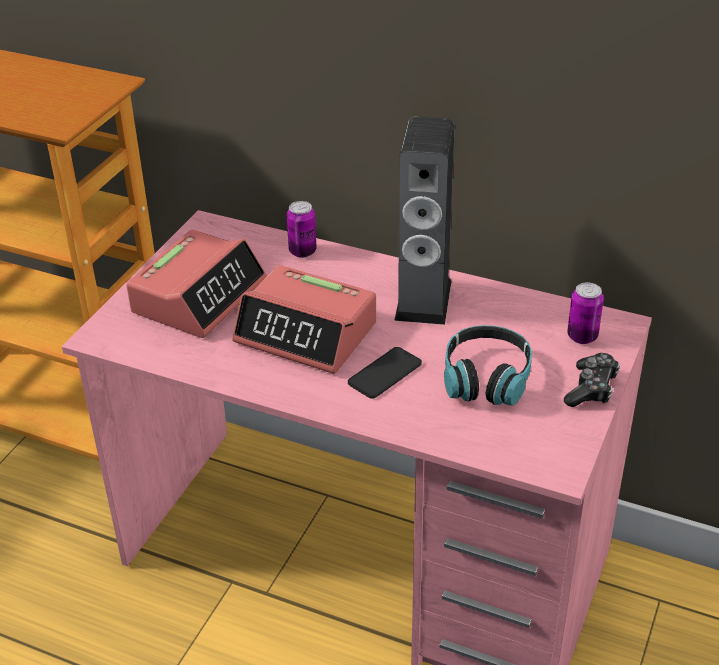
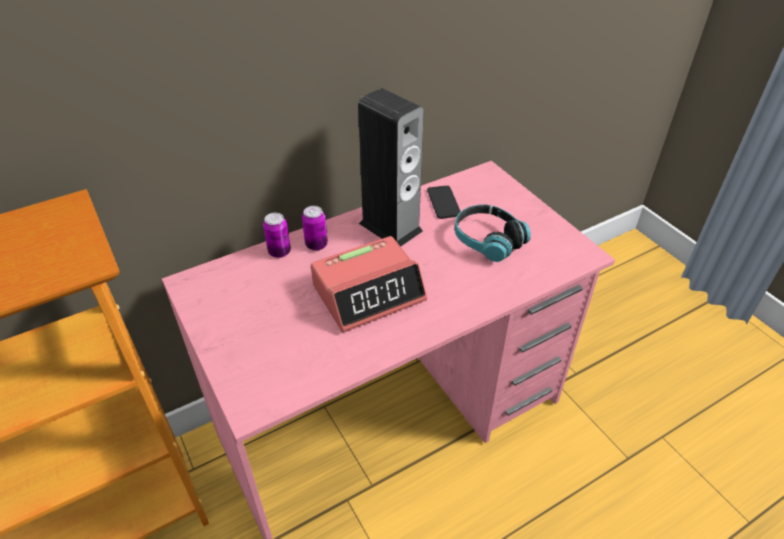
camera: 55 degrees left, 5 degrees up
alarm clock [126,230,267,338] -> none
phone [348,347,422,399] -> phone moved to [427,186,461,219]
game controller [564,353,620,407] -> none
can [567,282,604,344] -> can moved to [302,206,328,251]

